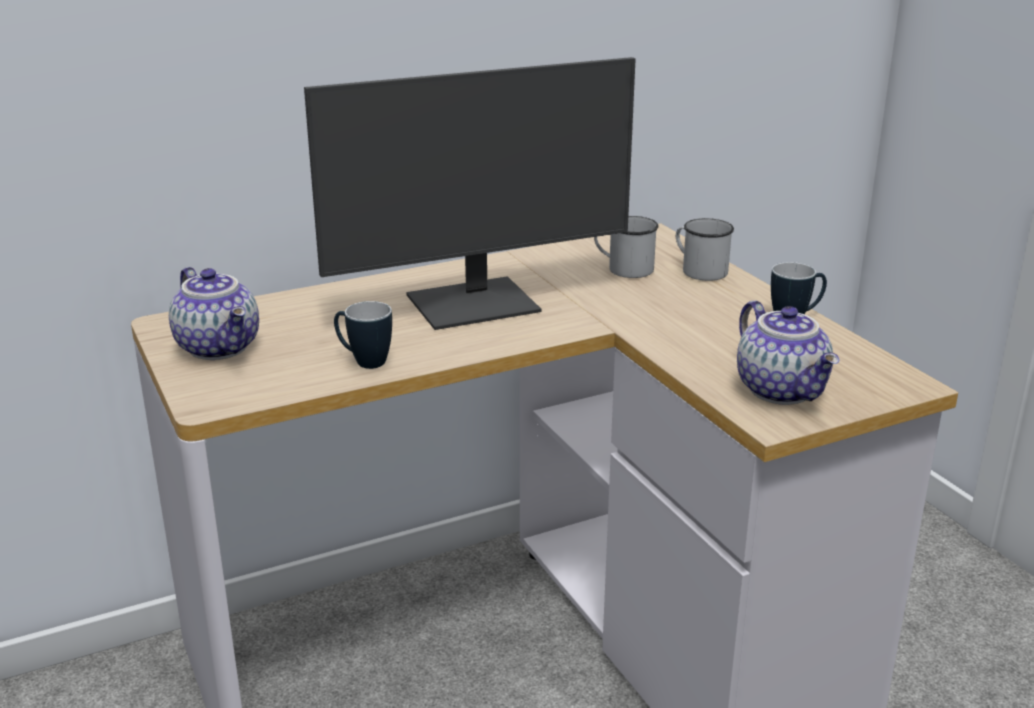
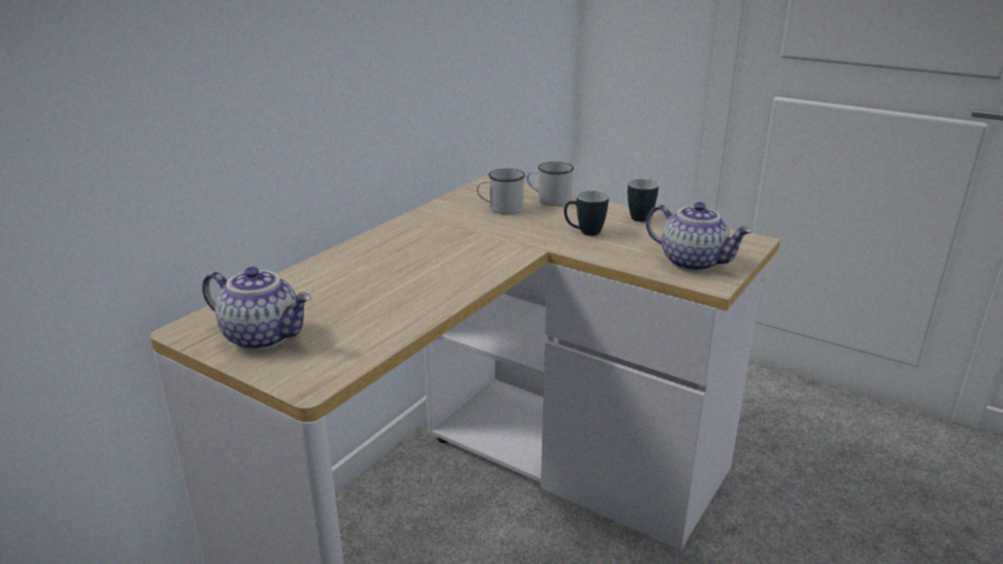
camera: 30 degrees left, 0 degrees up
monitor [304,57,636,330] -> none
mug [334,301,392,369] -> mug moved to [564,191,609,236]

